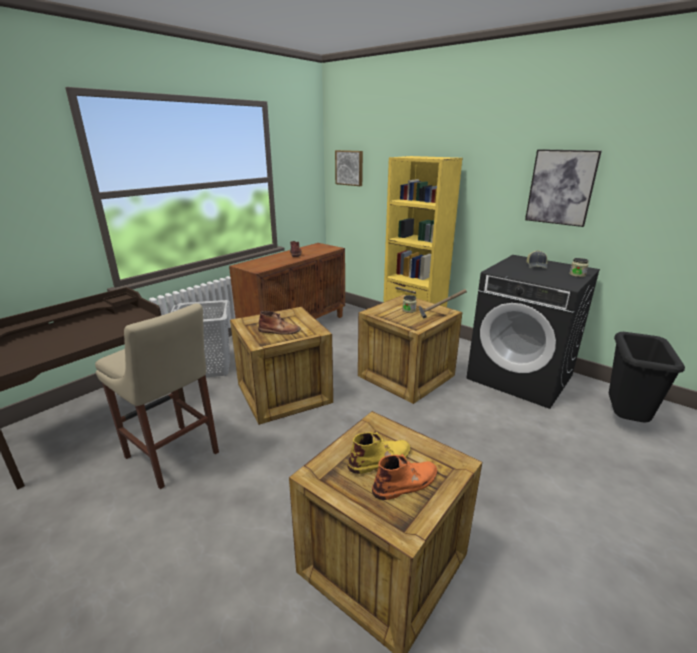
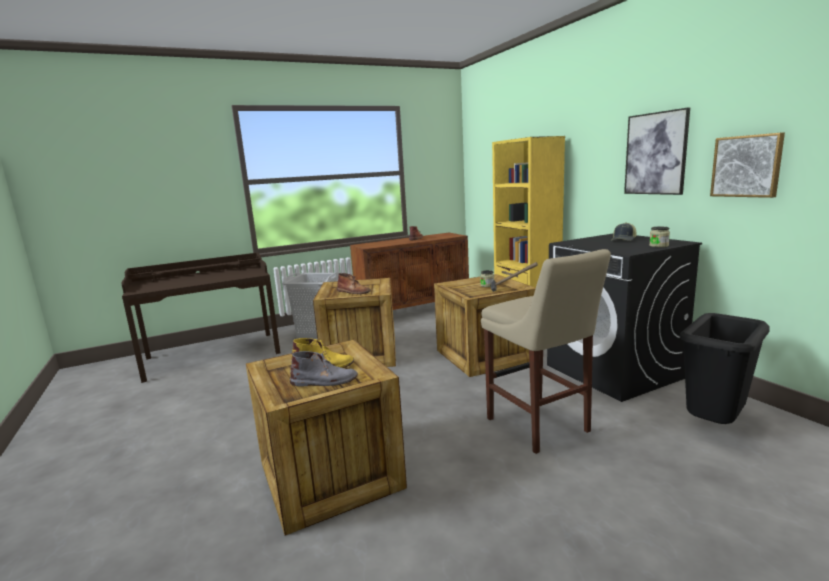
camera: 25 degrees right, 10 degrees down
beige stool [95,303,219,489] -> beige stool moved to [481,249,611,454]
picture [335,150,363,186] -> picture moved to [710,132,785,198]
orange boot [372,454,438,500] -> grey boot [290,351,358,386]

